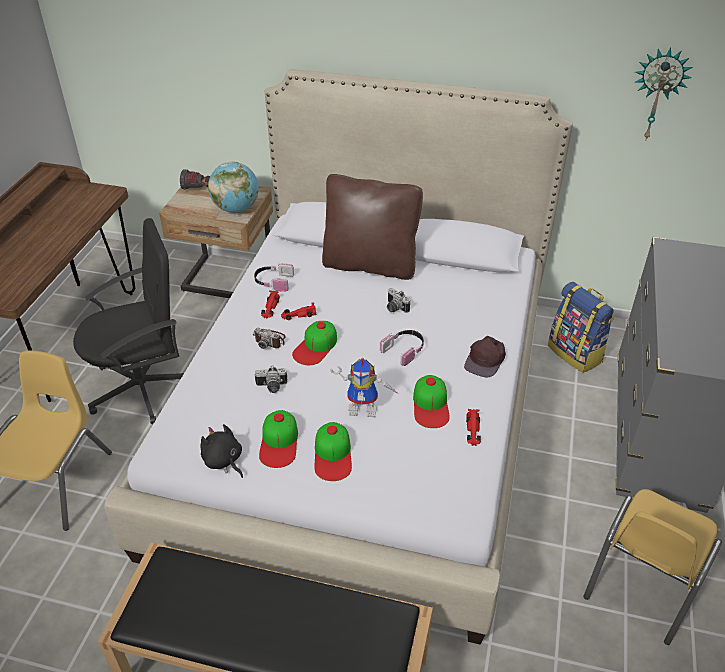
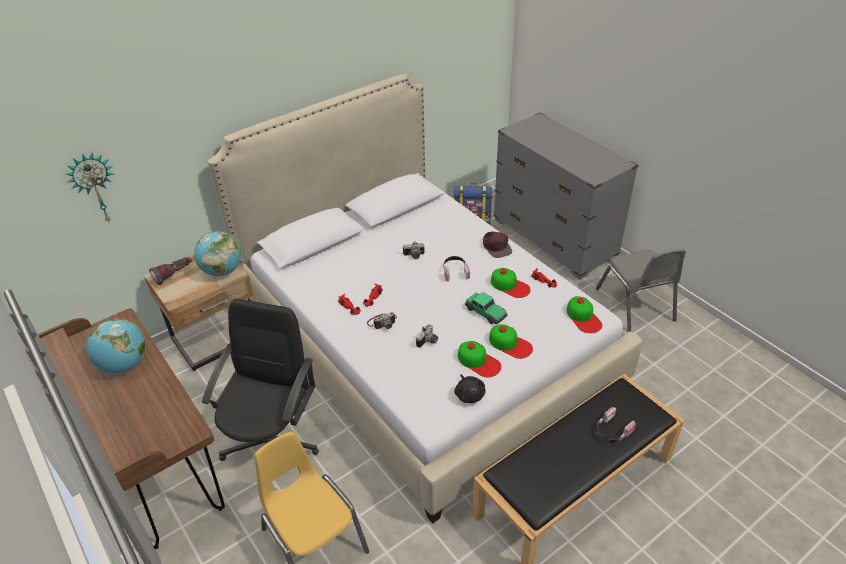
camera: 50 degrees left, 0 degrees up
black plush toy [201,424,243,478] -> black plush toy turned 105 degrees counterclockwise [454,374,486,403]
headphones [254,263,294,292] -> headphones moved to [596,407,636,442]
cap [292,321,337,365] -> cap moved to [567,296,602,333]
brown pillow [322,174,423,280] -> none
toy robot [330,358,398,417] -> toy car [465,292,508,324]
yellow chair [584,489,722,645] -> grey chair [596,248,686,332]
wall clock [634,47,693,139] -> wall clock moved to [66,153,114,222]
none -> globe [86,319,145,373]

